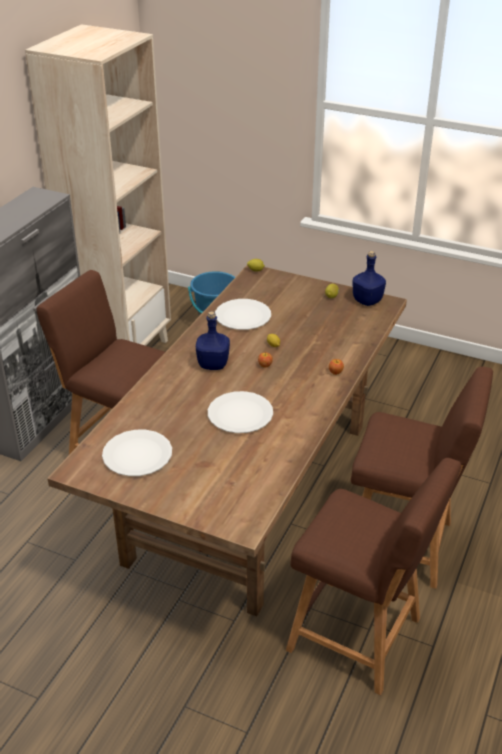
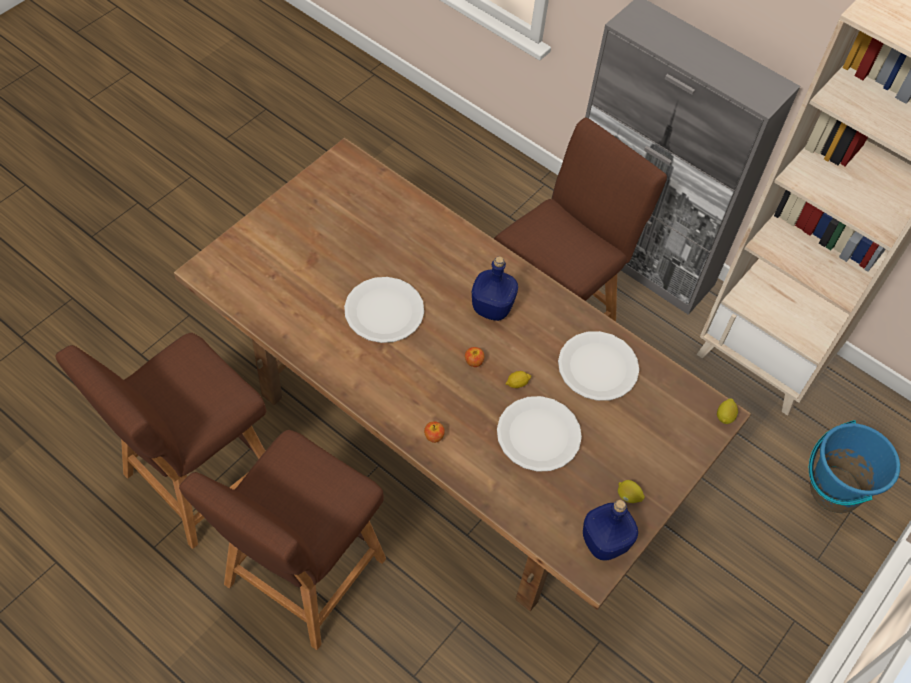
camera: 100 degrees right, 20 degrees up
white plate [102,430,172,476] -> white plate moved to [497,396,582,472]

